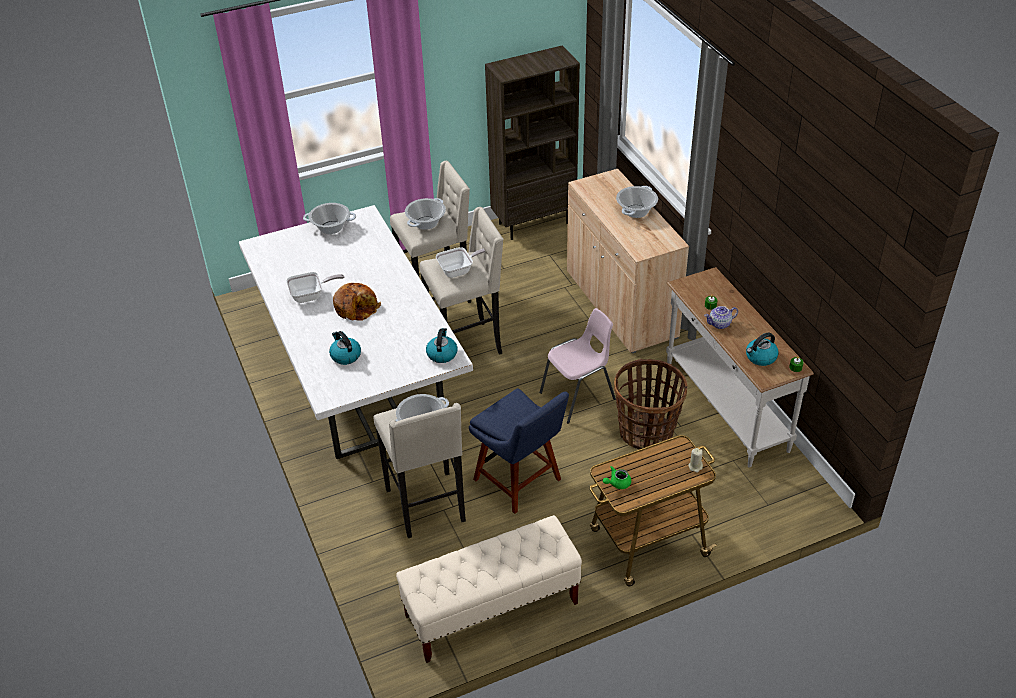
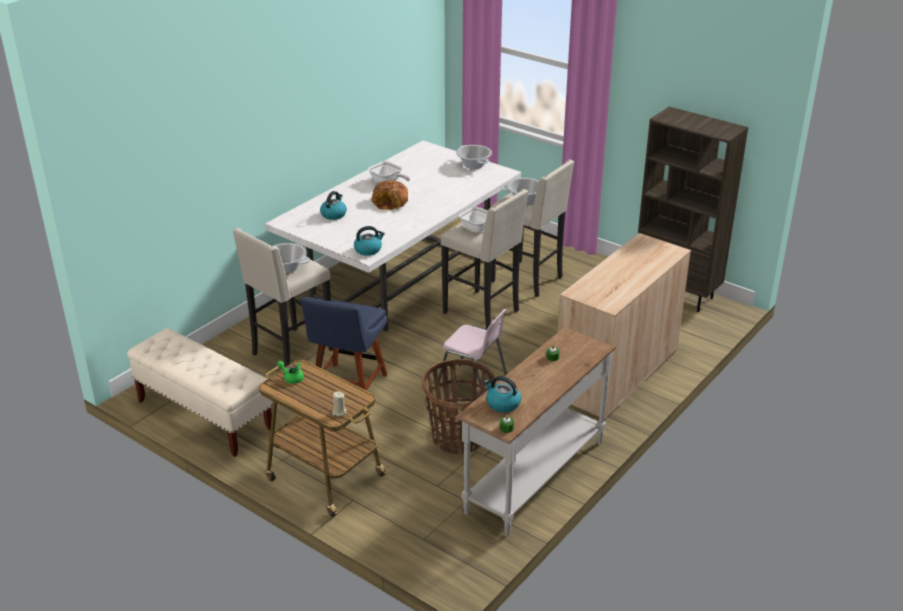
camera: 60 degrees right, 10 degrees down
cooking pot [616,186,658,218] -> none
teapot [704,306,738,329] -> none

